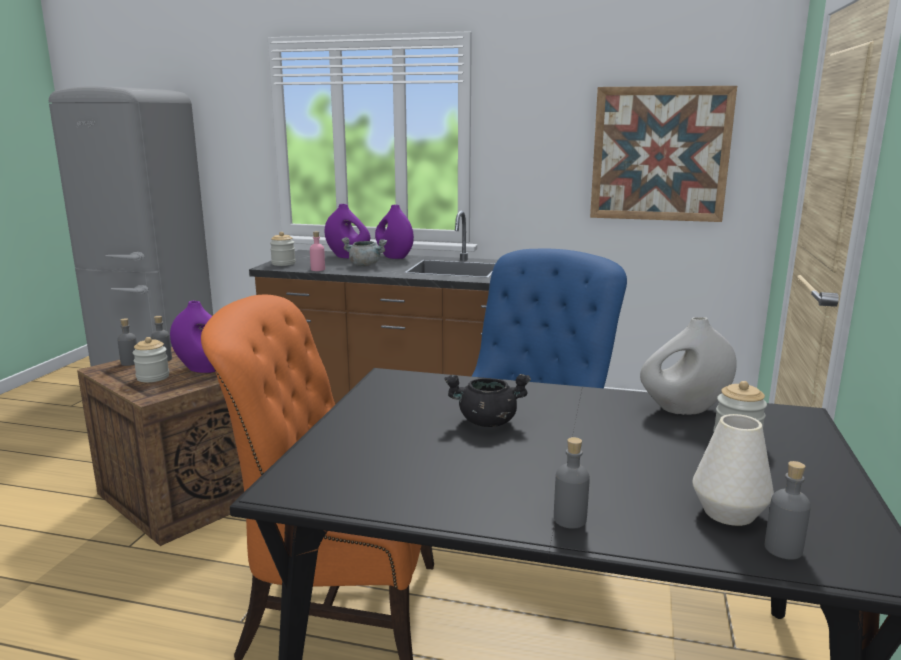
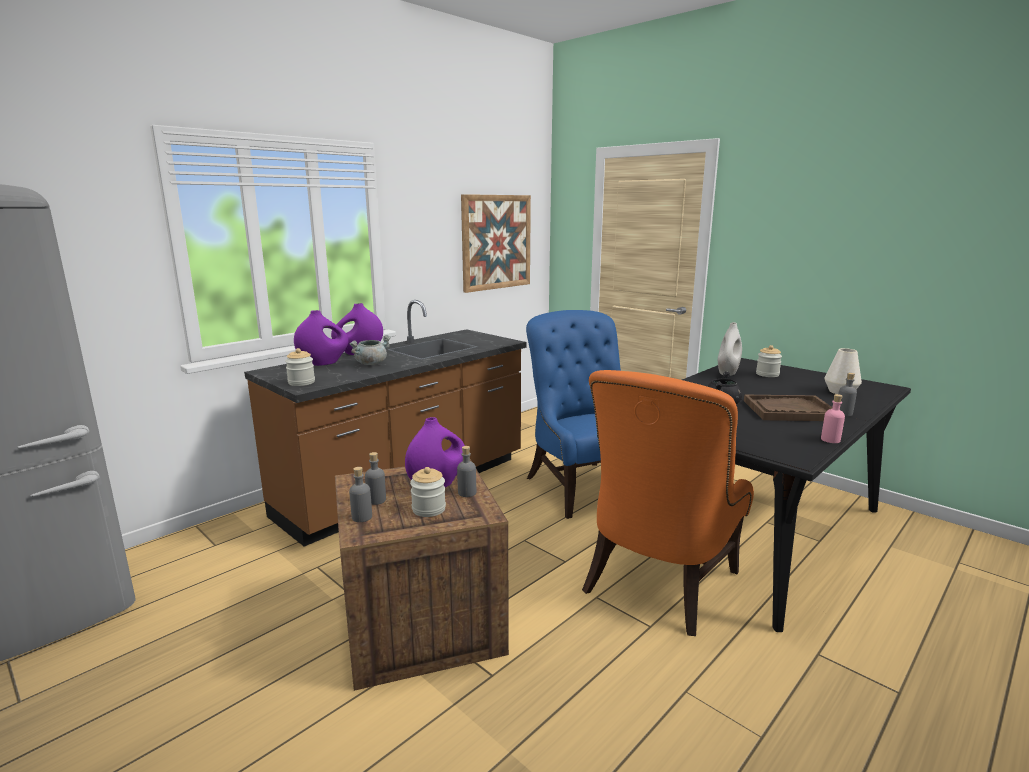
camera: 60 degrees left, 0 degrees up
pink bottle [310,231,325,271] -> pink bottle moved to [821,394,845,443]
grey bottle [764,461,811,560] -> grey bottle moved to [457,446,476,497]
none -> brown tray [744,395,832,421]

